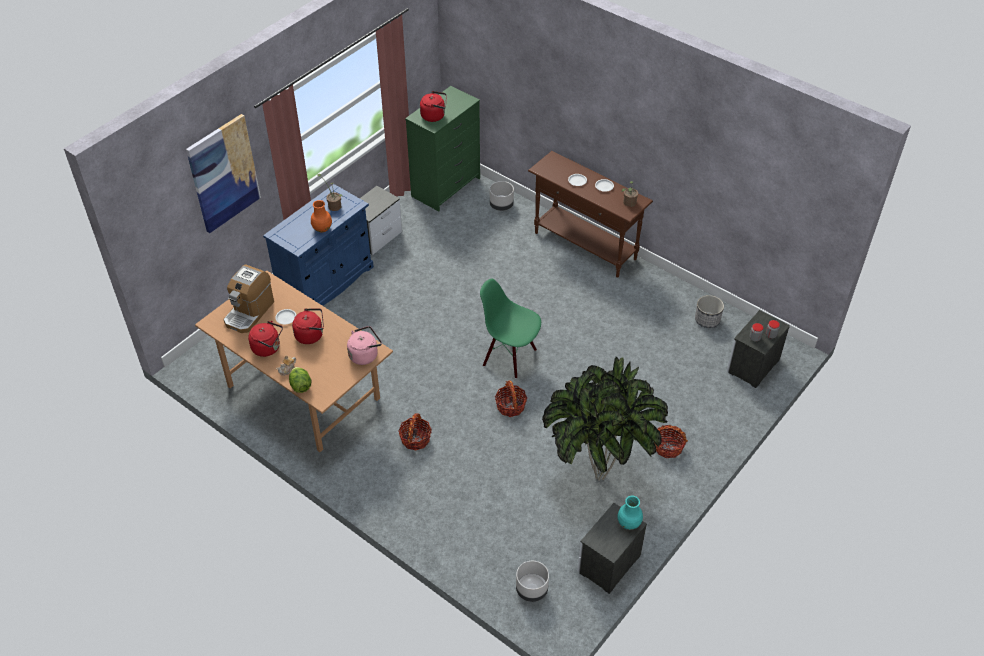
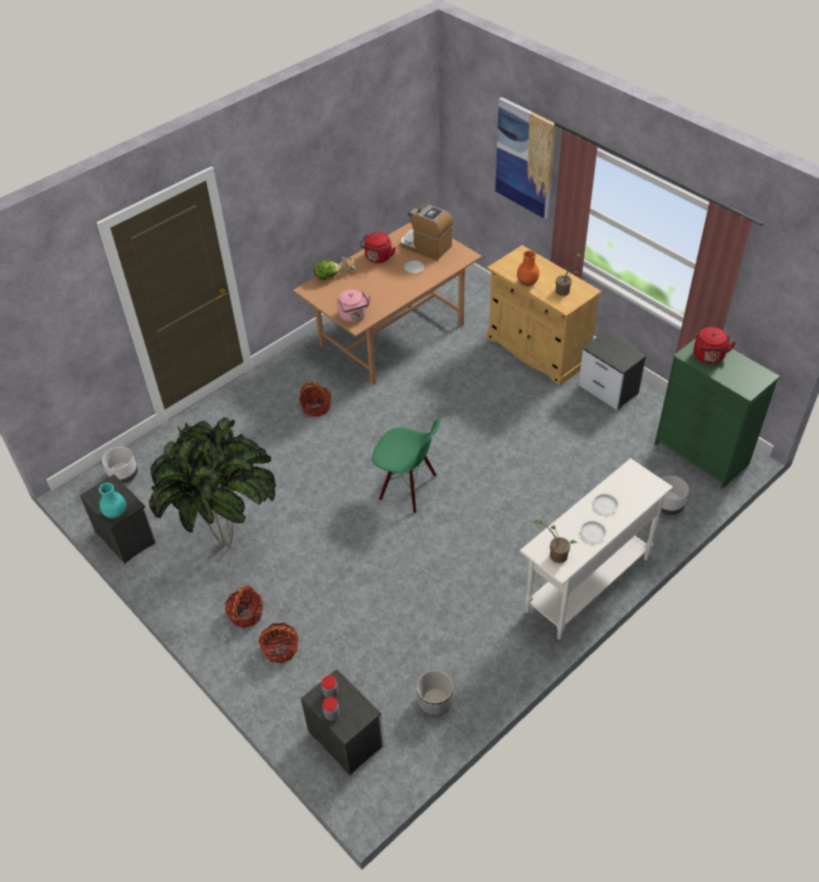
camera: 100 degrees right, 0 degrees up
blue cabinet [263,184,374,306] -> beige cabinet [487,245,602,386]
red kettle [292,308,324,344] -> none
green chair [480,278,541,379] -> green chair turned 75 degrees clockwise [372,419,441,513]
basket [495,381,527,417] -> basket moved to [258,623,299,663]
brown console table [528,151,653,278] -> white console table [520,458,673,640]

